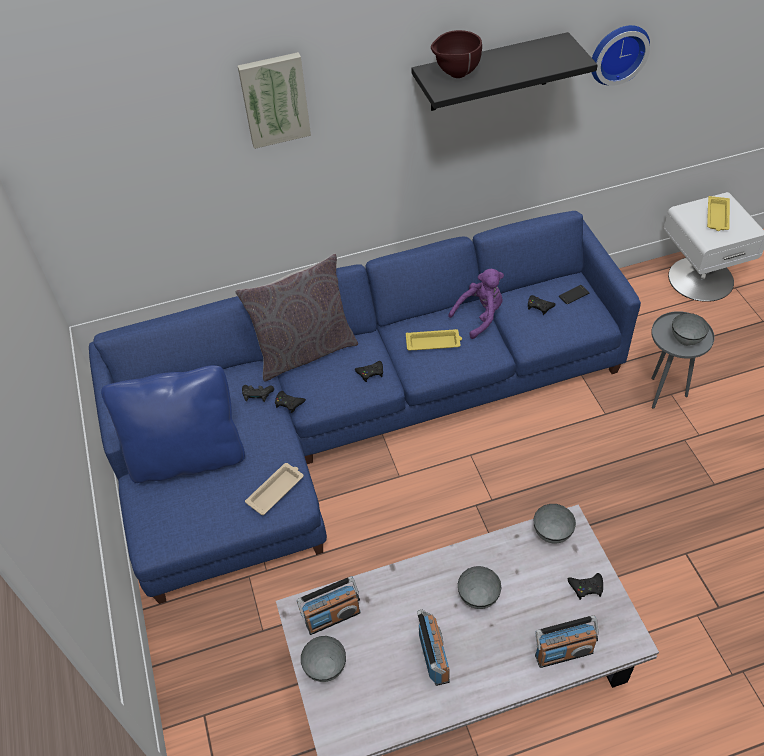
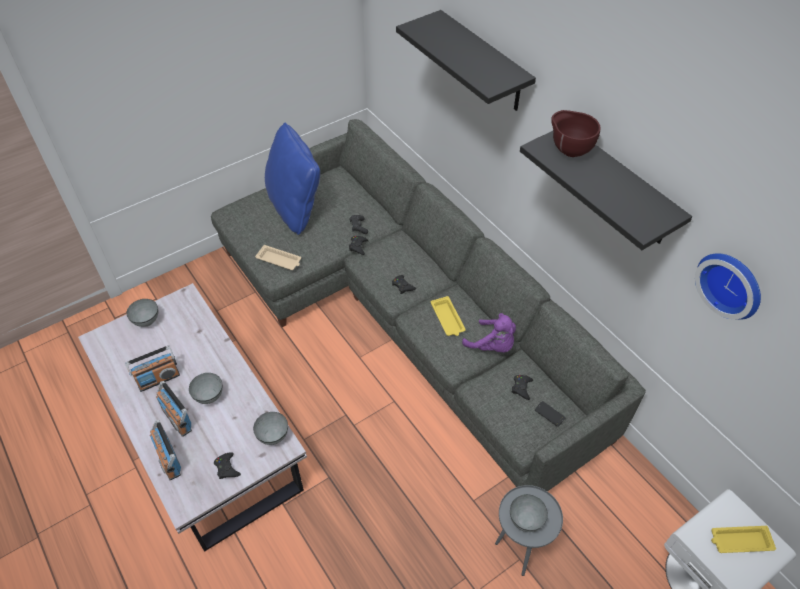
camera: 70 degrees right, 0 degrees up
blue sofa [89,211,641,604] -> grey sofa [211,119,646,491]
grey pillow [235,253,358,382] -> none
picture [238,52,311,149] -> black shelf [396,10,536,111]
radio [297,576,361,635] -> radio moved to [156,381,192,437]

